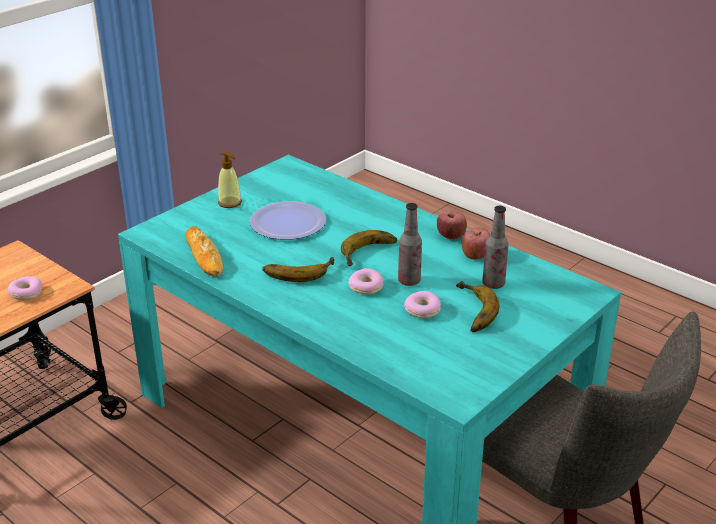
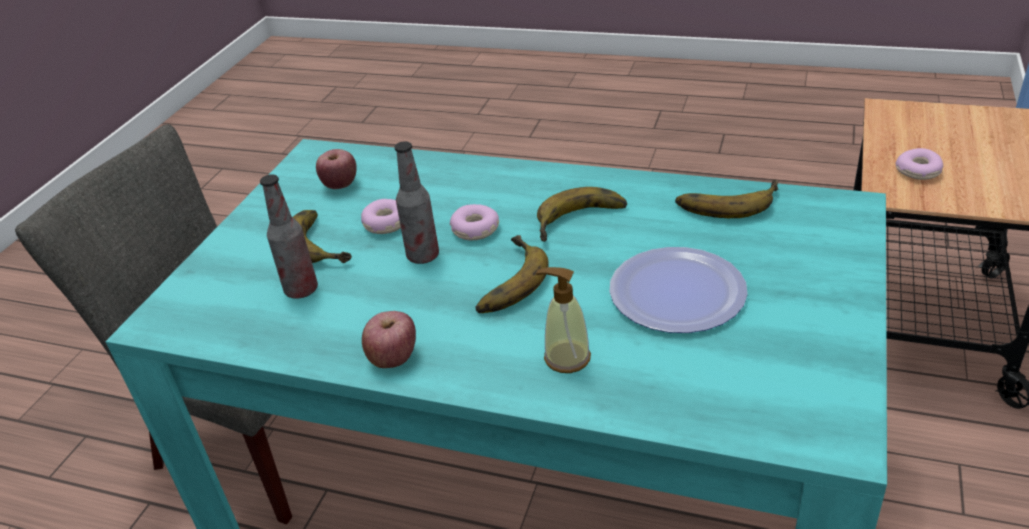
camera: 160 degrees right, 5 degrees up
bread [185,226,223,277] -> banana [675,180,779,218]
soap dispenser [218,151,242,208] -> soap dispenser moved to [536,267,591,373]
apple [462,228,490,260] -> apple moved to [316,149,357,189]

